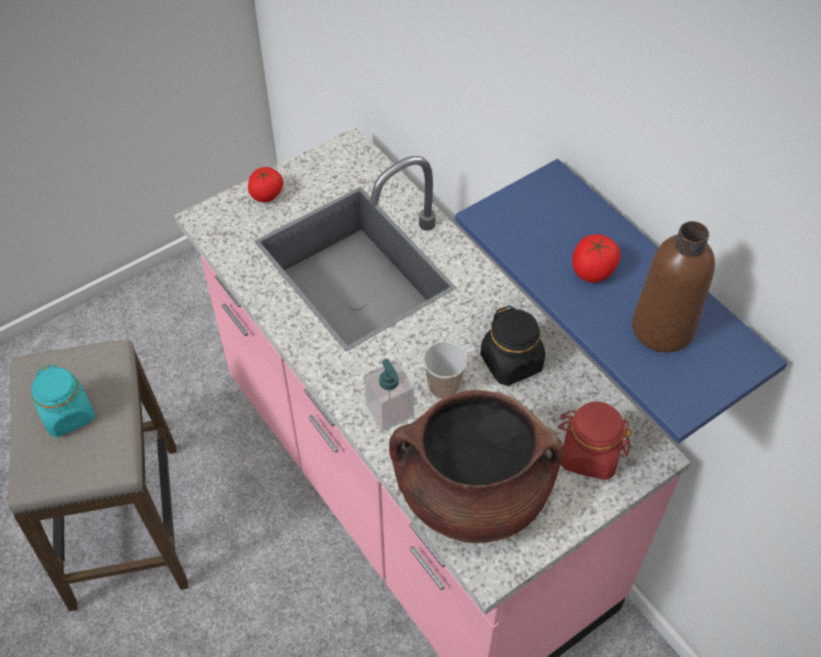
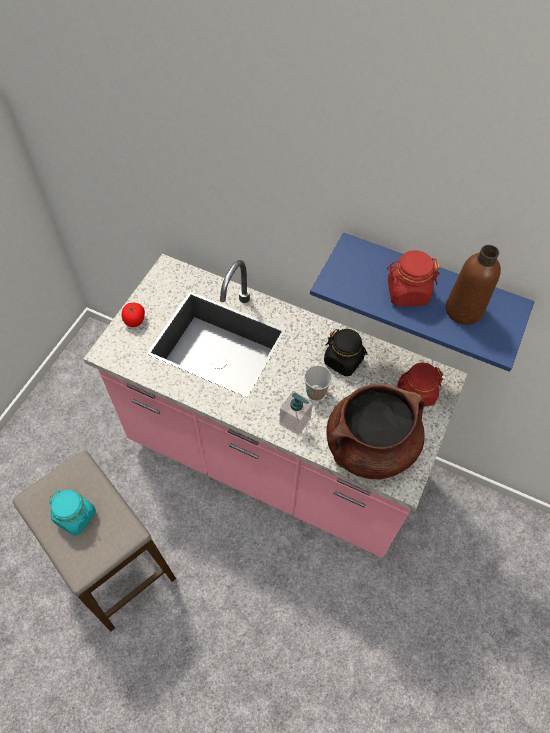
camera: 30 degrees left, 5 degrees up
tomato [572,234,621,283] -> red jar [387,250,440,306]

